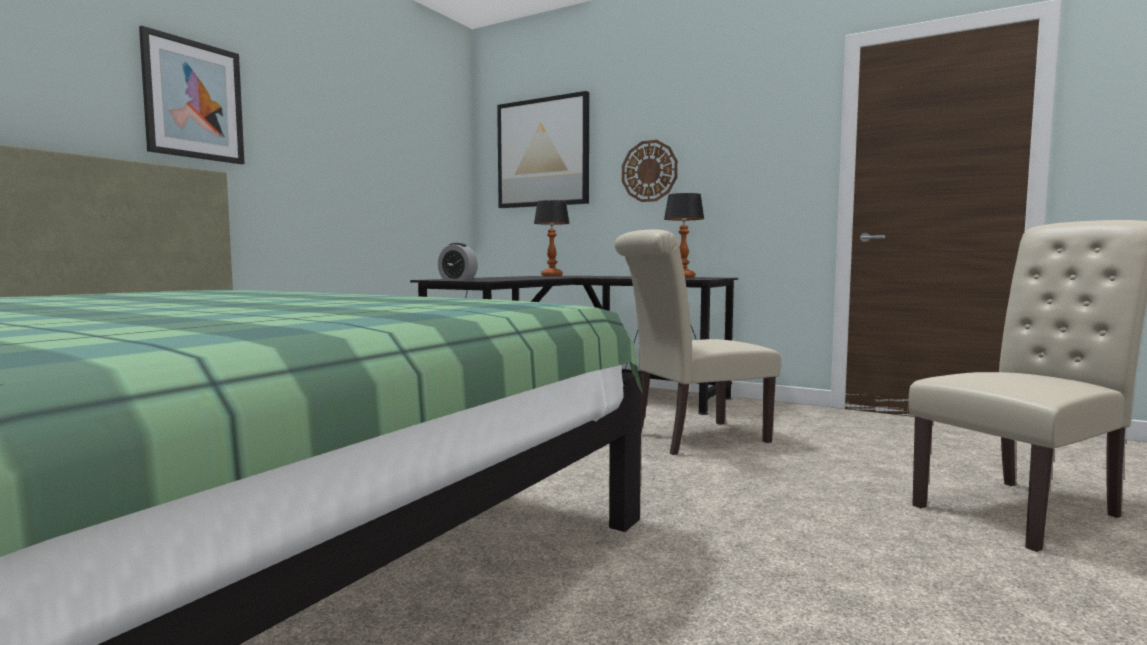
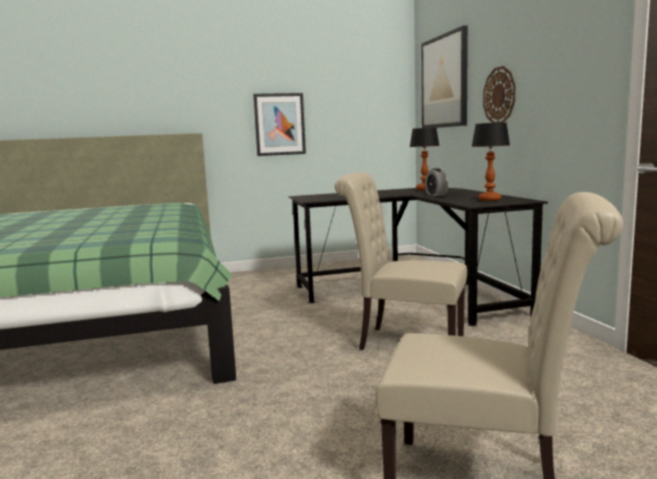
camera: 45 degrees right, 5 degrees up
picture [139,26,244,164] -> picture moved to [253,93,306,156]
alarm clock [438,243,478,280] -> alarm clock moved to [425,168,448,196]

